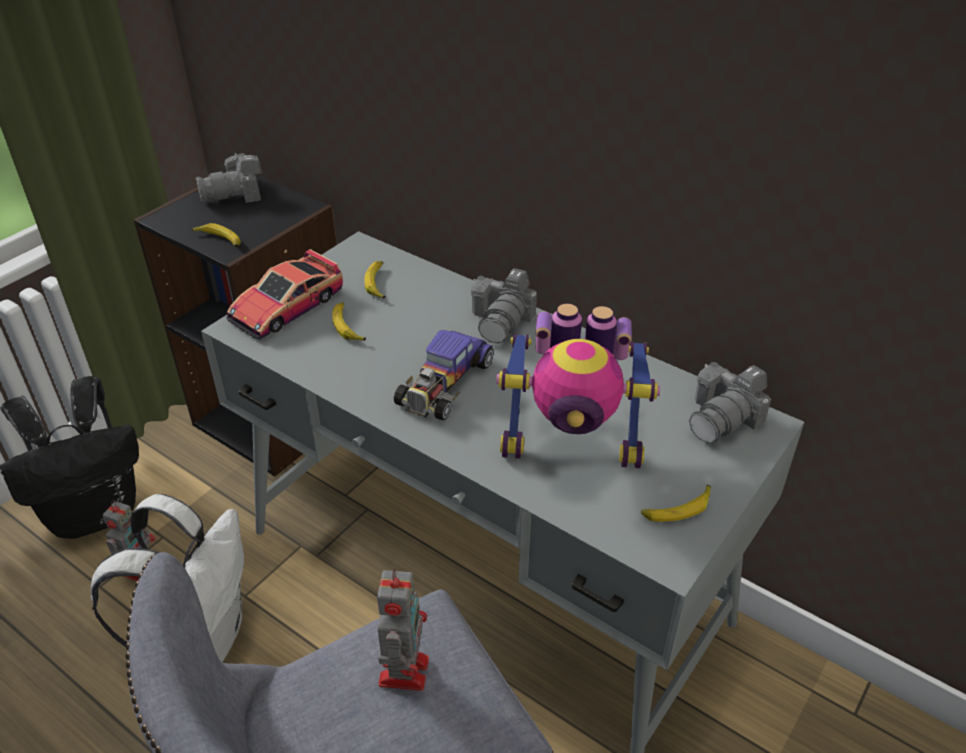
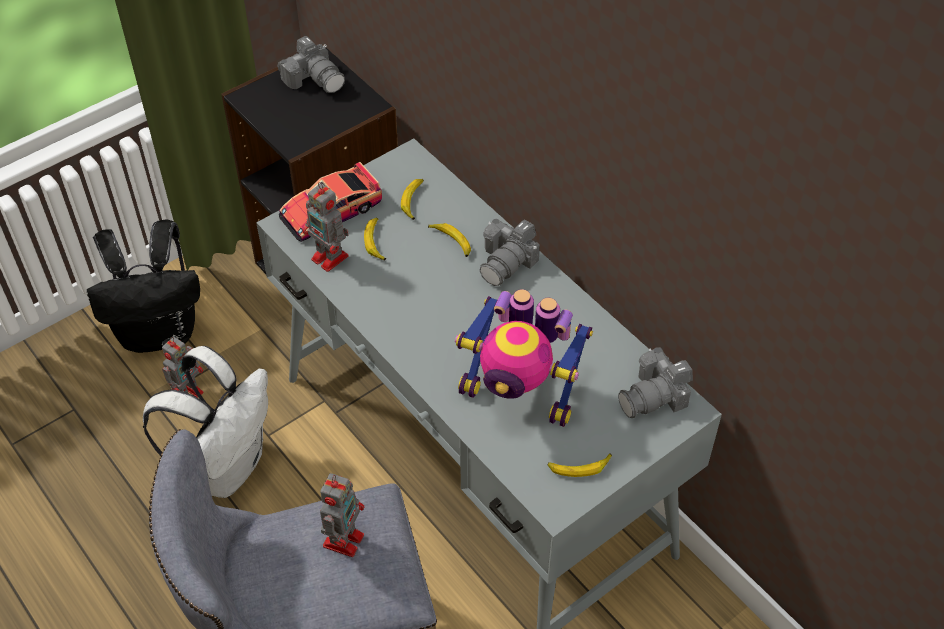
camera: 15 degrees right, 10 degrees up
banana [192,223,241,247] -> banana moved to [428,223,471,257]
camera [196,153,262,203] -> camera turned 120 degrees counterclockwise [278,36,345,93]
toy car [394,330,494,420] -> none
none -> toy robot [303,182,349,272]

